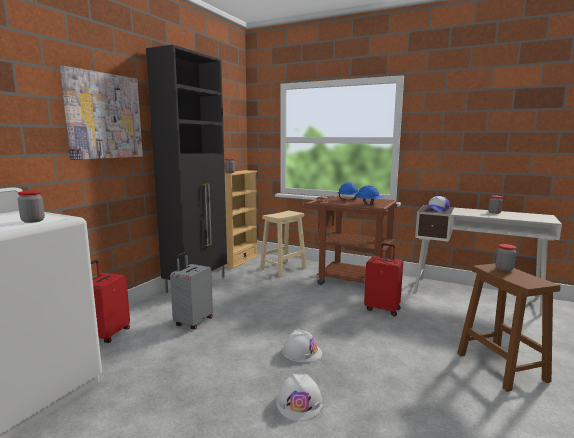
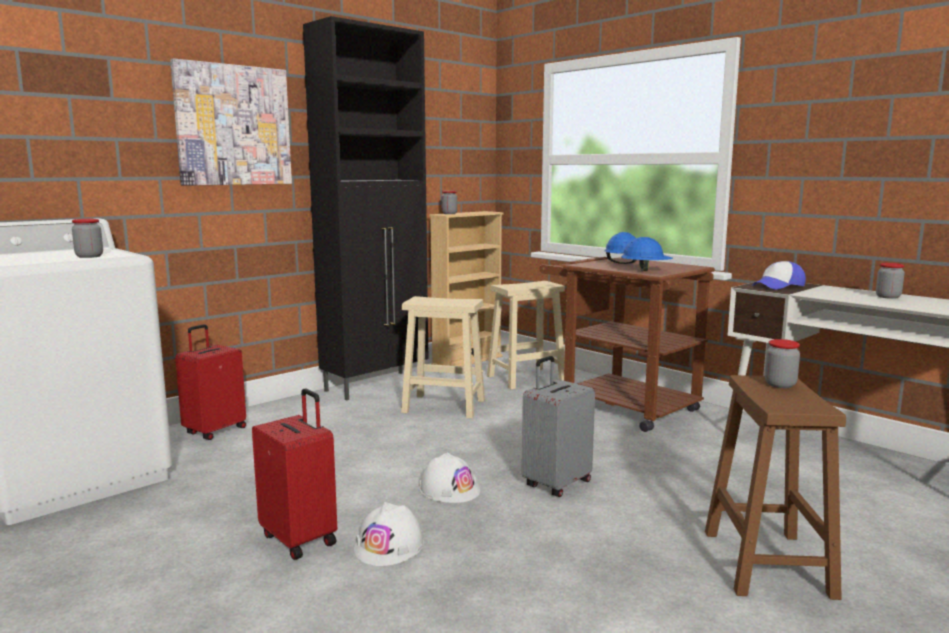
camera: 20 degrees right, 0 degrees up
grey suitcase [170,252,213,330] -> grey suitcase moved to [522,356,595,497]
red suitcase [364,243,403,316] -> red suitcase moved to [252,388,337,560]
none -> beige stool [401,296,485,419]

